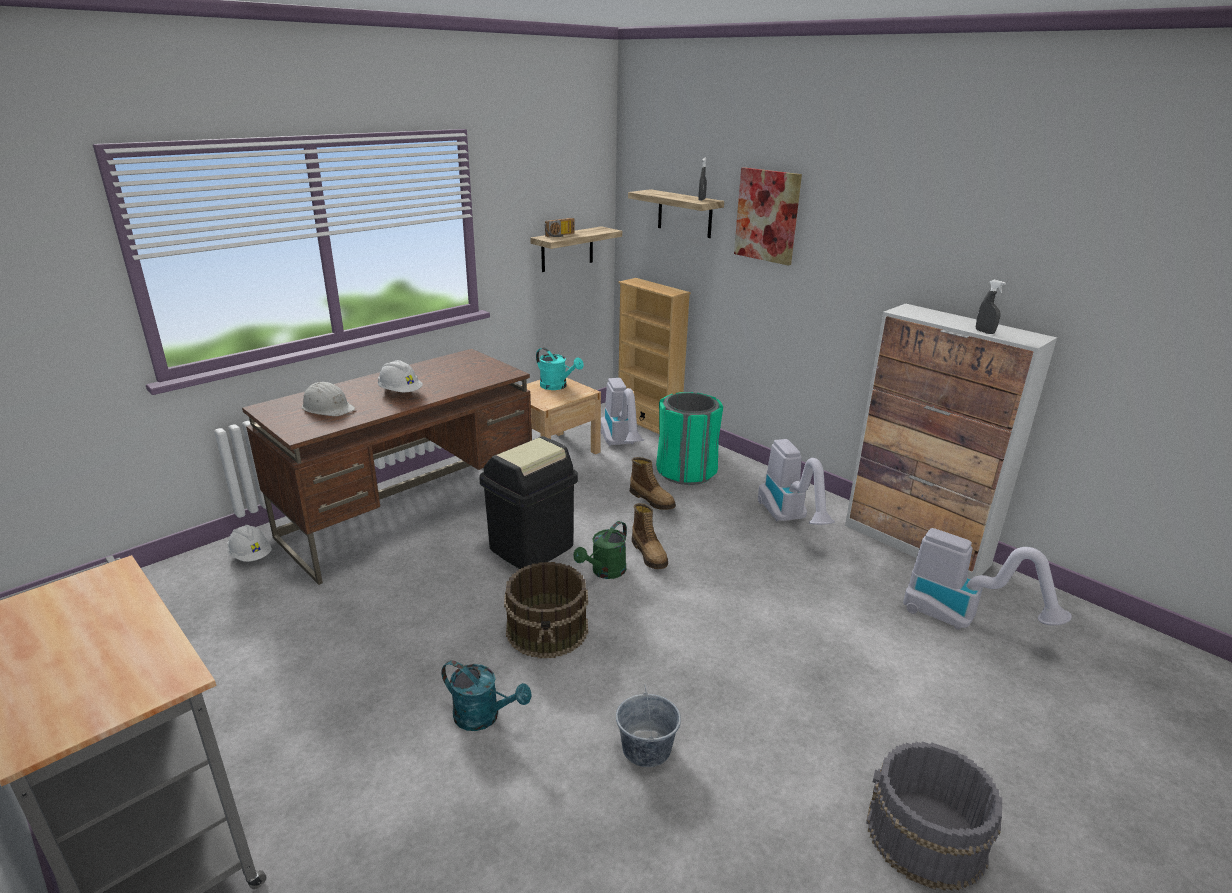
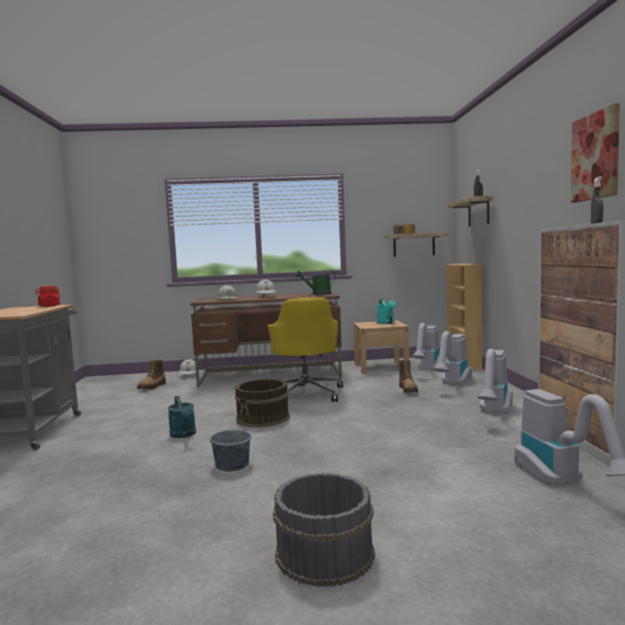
camera: 40 degrees right, 20 degrees down
black trash can [479,436,578,569] -> yellow office chair [267,297,343,402]
green watering can [573,521,627,579] -> green watering can moved to [295,269,335,295]
boot [632,503,668,569] -> boot moved to [137,360,166,389]
green trash can [656,392,723,485] -> vacuum cleaner [433,331,472,385]
picture [734,167,802,266] -> picture moved to [571,103,620,203]
none -> red jar [35,286,61,307]

